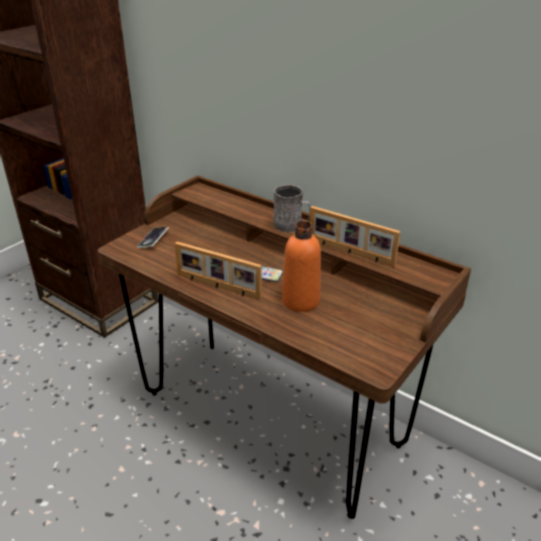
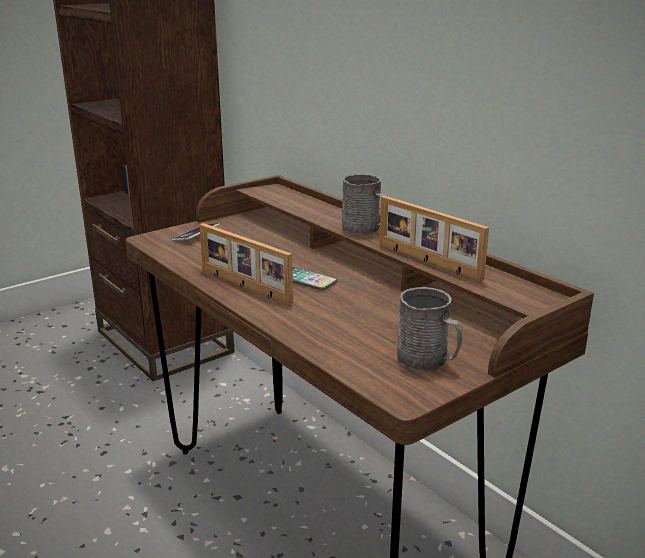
camera: 15 degrees right, 10 degrees down
orange bottle [282,221,321,312] -> none
none -> grey mug [397,287,462,371]

